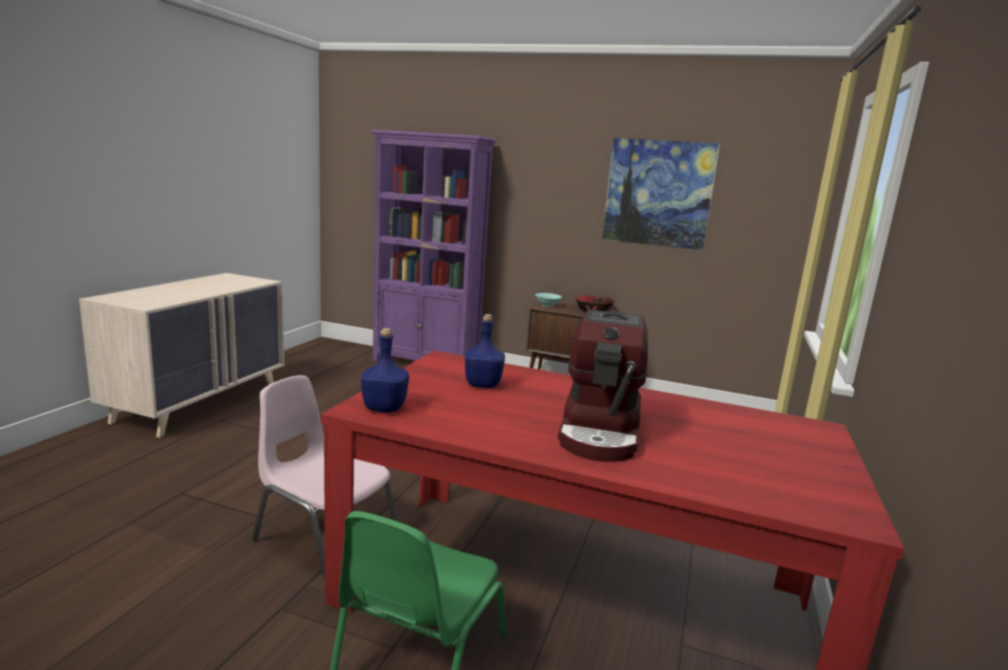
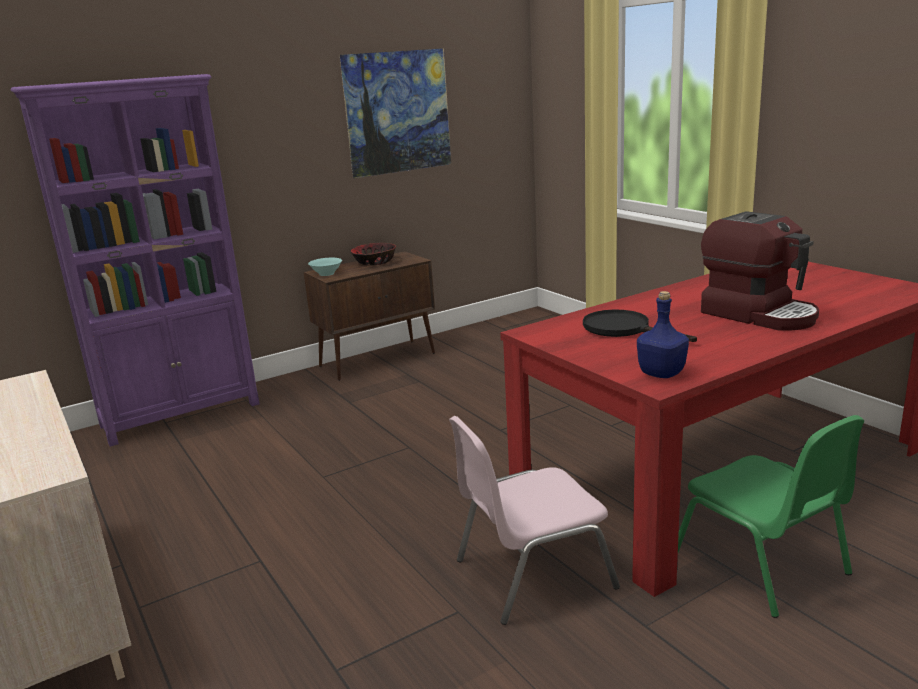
camera: 50 degrees left, 5 degrees up
blue bottle [465,314,505,388] -> black frying pan [583,309,697,342]

